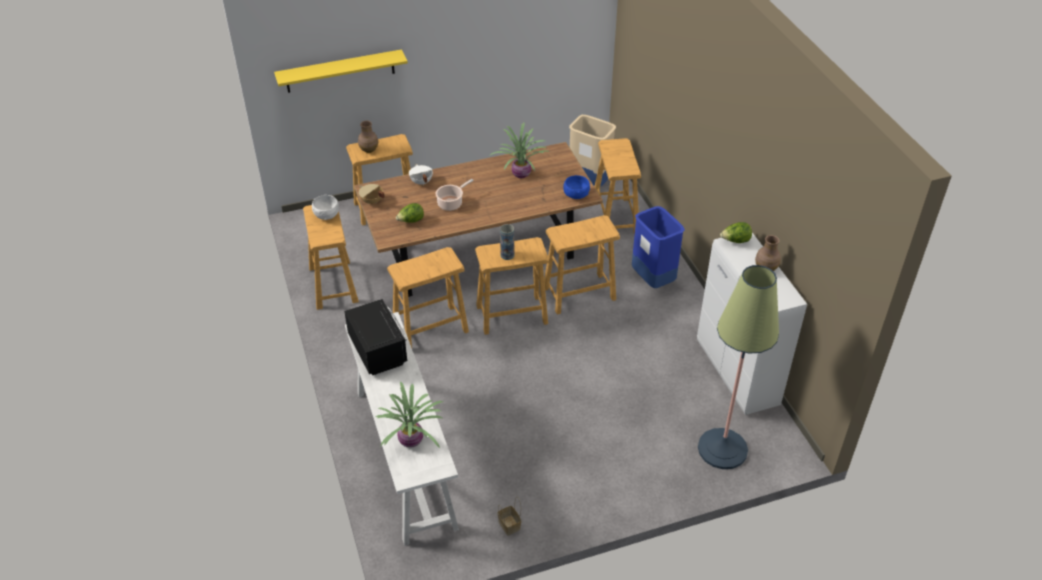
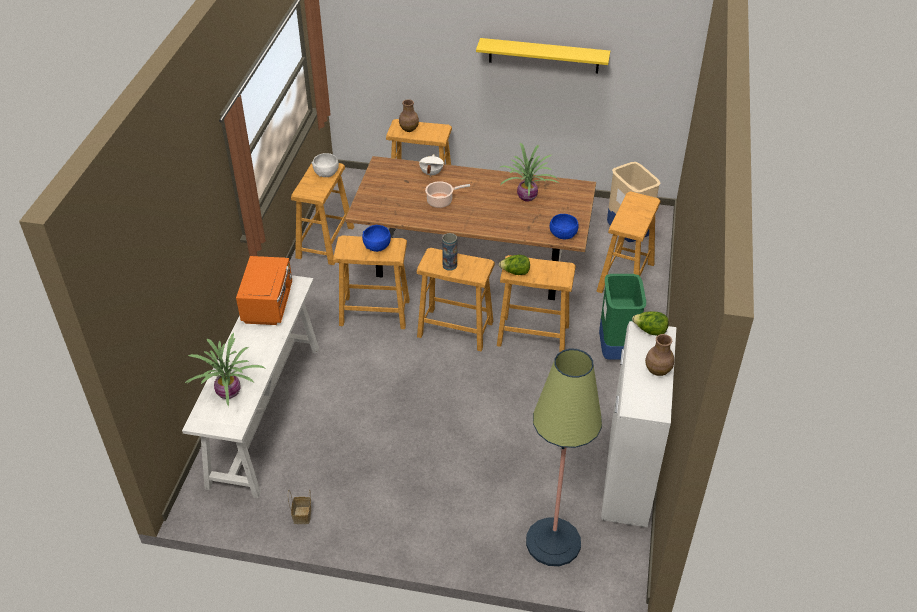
camera: 30 degrees right, 0 degrees up
yellow shelf [274,49,408,93] -> yellow shelf moved to [476,38,610,73]
black microwave [344,299,408,375] -> orange microwave [236,256,292,325]
beige cooking pot [359,184,385,204] -> none
lettuce [396,203,424,223] -> lettuce moved to [499,255,530,275]
blue trash can [632,206,685,288] -> green trash can [599,274,646,360]
none -> blue bowl [362,225,391,252]

